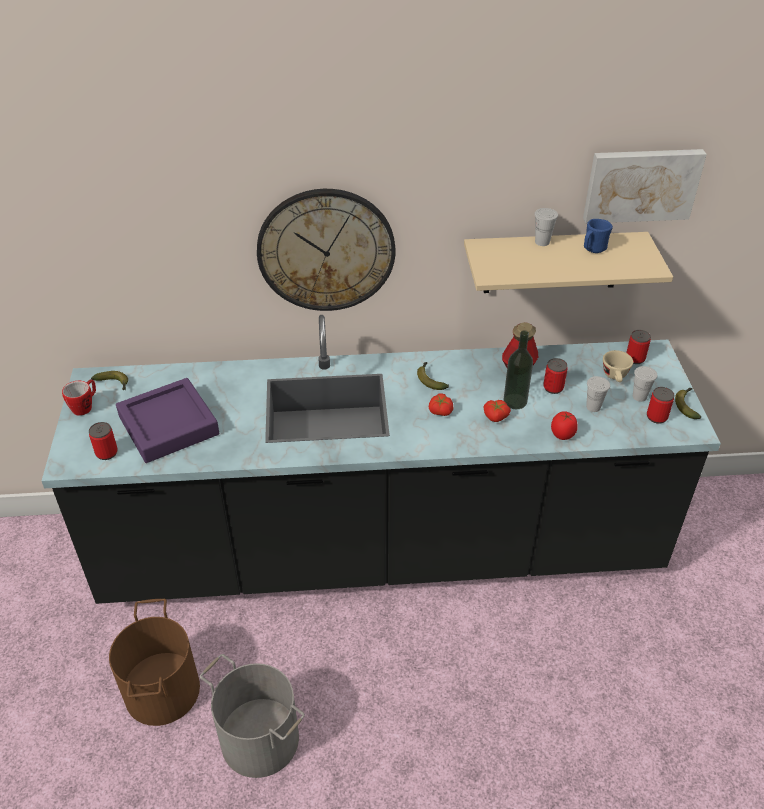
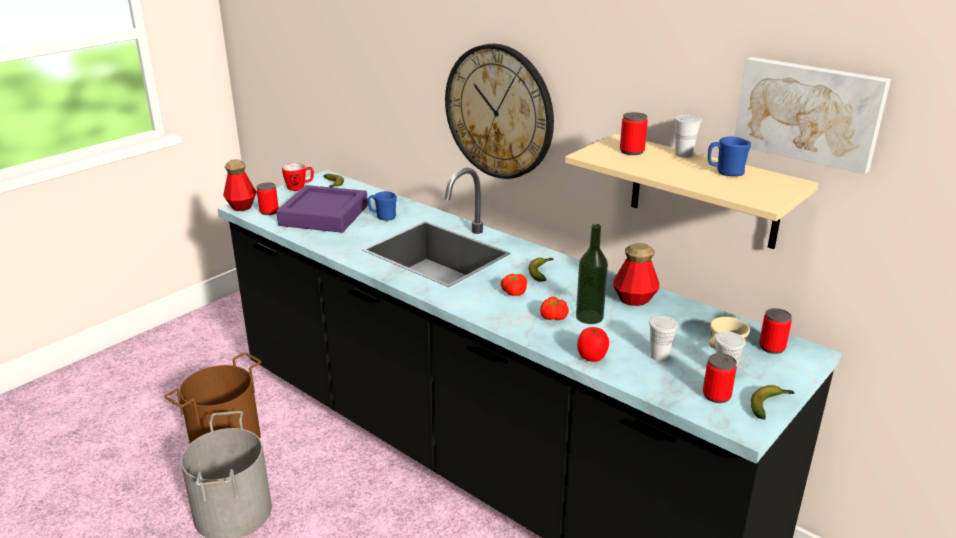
camera: 45 degrees right, 15 degrees down
can [543,358,568,394] -> can moved to [620,112,648,155]
none -> bottle [223,159,256,211]
none -> blue mug [368,191,397,220]

